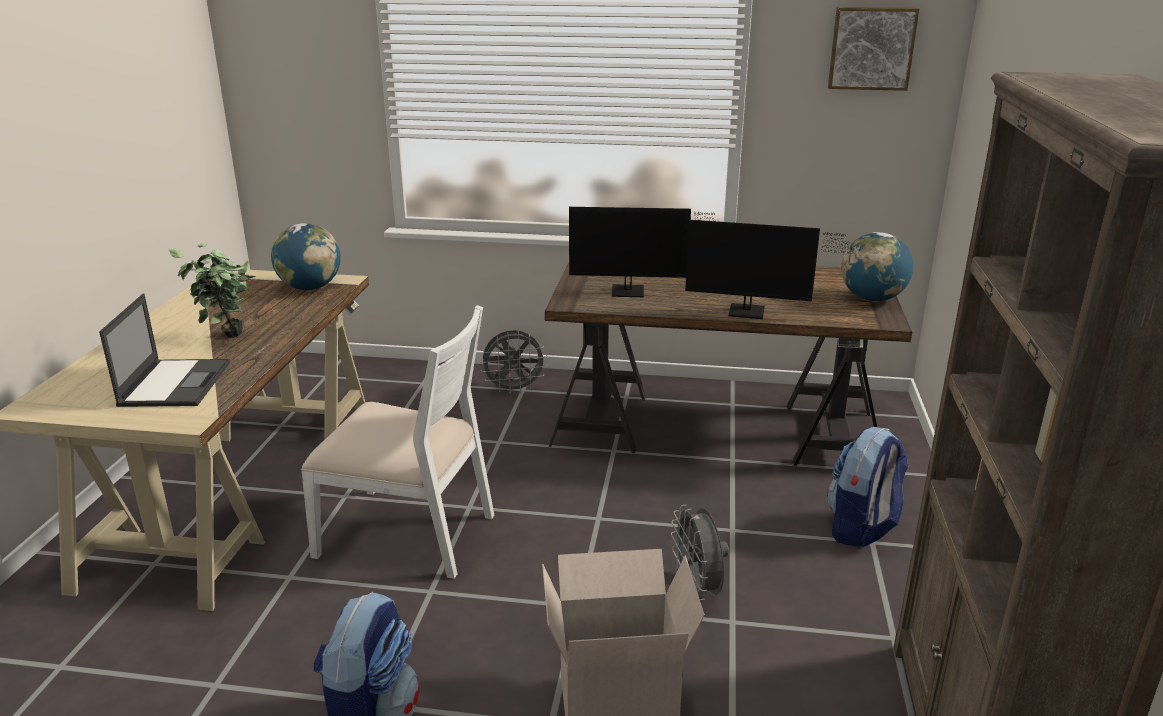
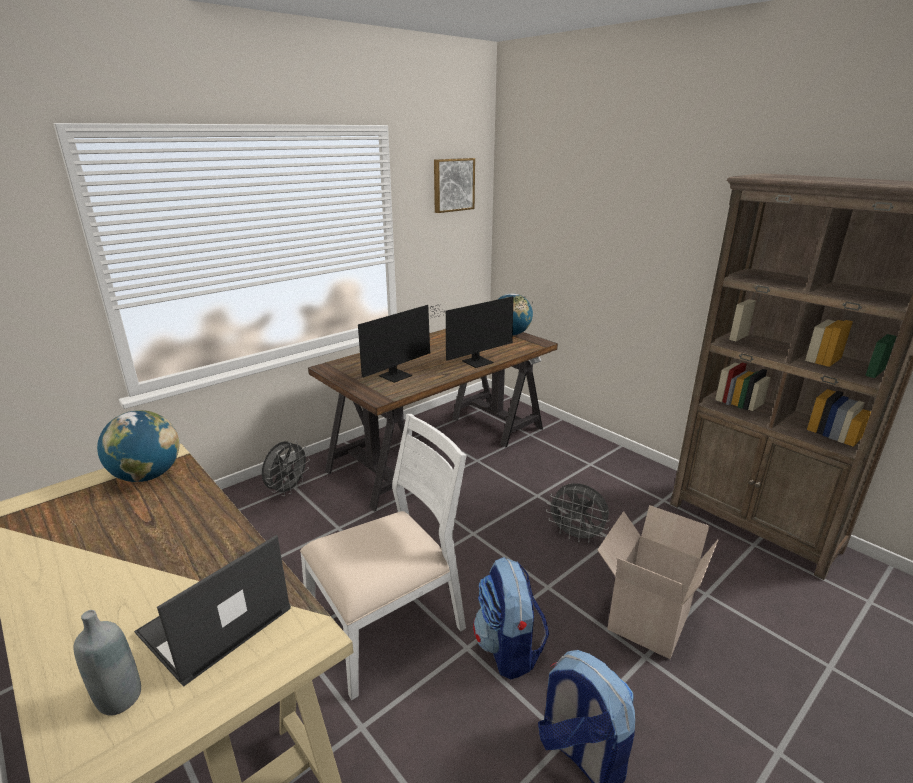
camera: 50 degrees left, 0 degrees up
laptop [99,293,230,407] -> laptop turned 90 degrees counterclockwise [134,535,291,686]
potted plant [169,244,256,338] -> none
backpack [827,427,908,547] -> backpack moved to [473,557,549,680]
none -> grey bottle [74,610,141,716]

